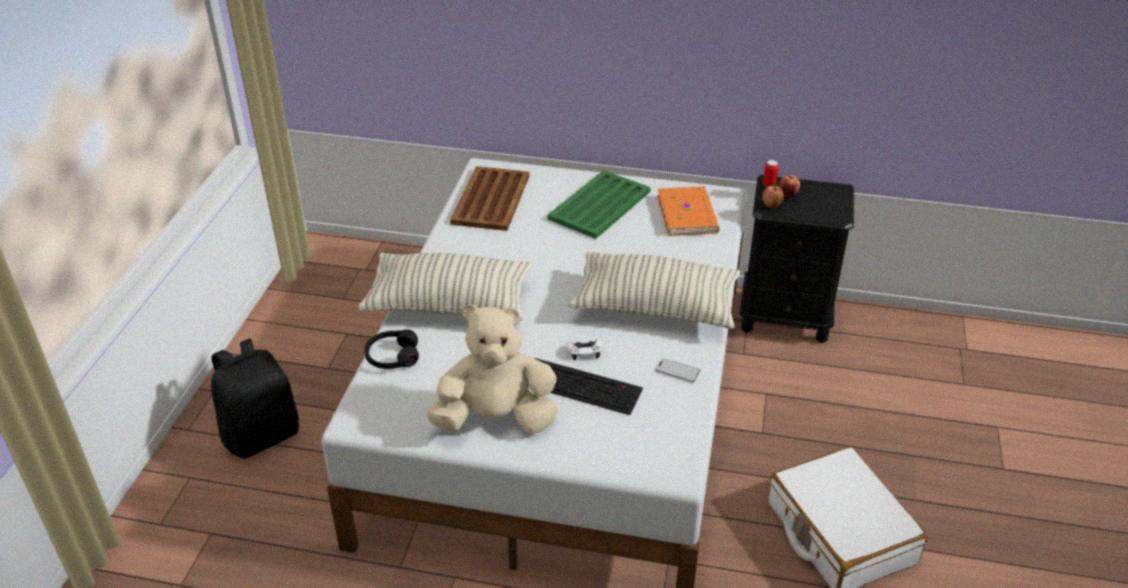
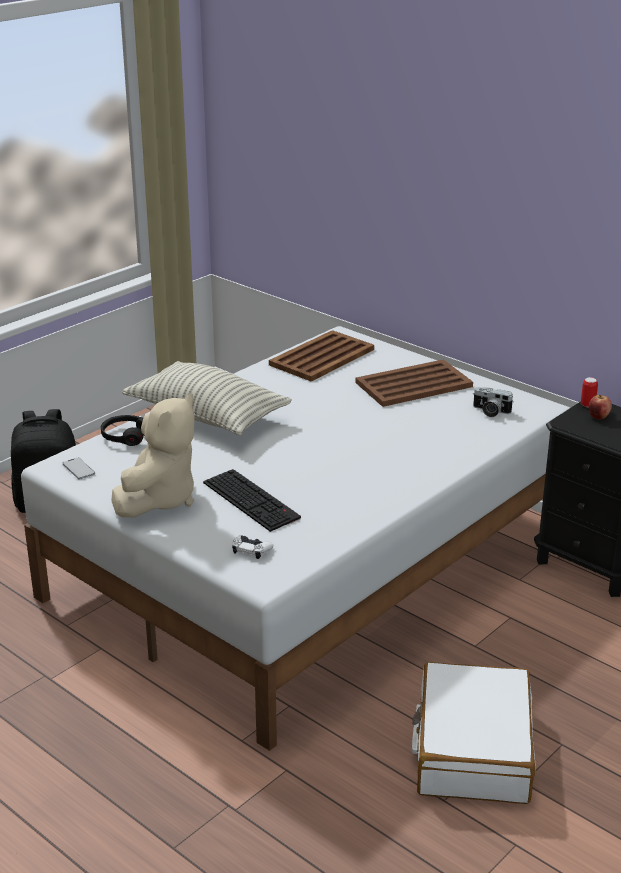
camera: 30 degrees right, 10 degrees down
beige plush toy [426,304,558,434] -> beige plush toy turned 90 degrees clockwise [112,394,195,517]
green tray [548,170,651,239] -> brown tray [355,359,473,407]
white game controller [565,340,602,360] -> white game controller moved to [232,535,273,559]
pillow [568,251,740,329] -> none
phone [656,358,700,382] -> phone moved to [63,457,95,480]
orange book [657,186,719,236] -> camera [473,387,514,417]
apple [762,186,783,208] -> none

